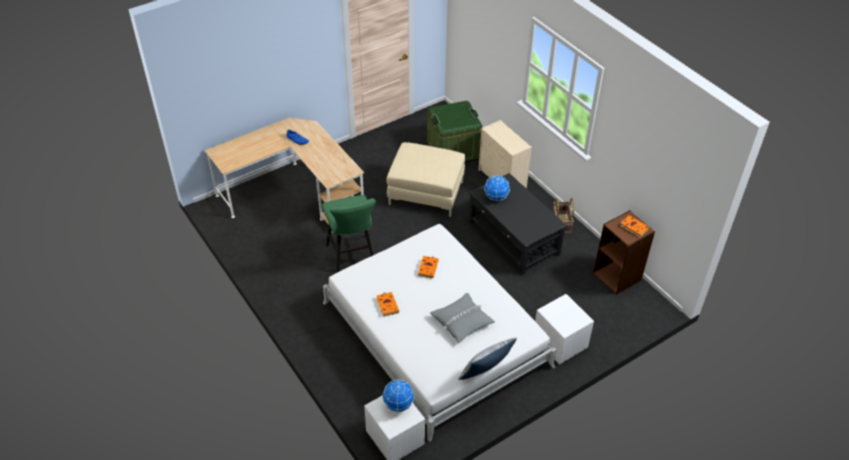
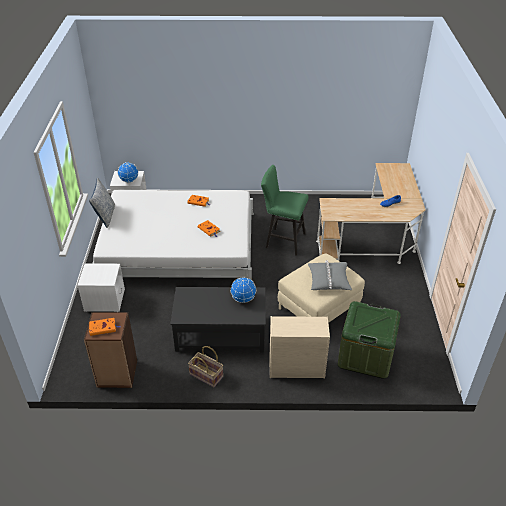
camera: 125 degrees right, 5 degrees down
grey pillow [430,293,495,343] -> grey pillow moved to [308,260,352,290]

